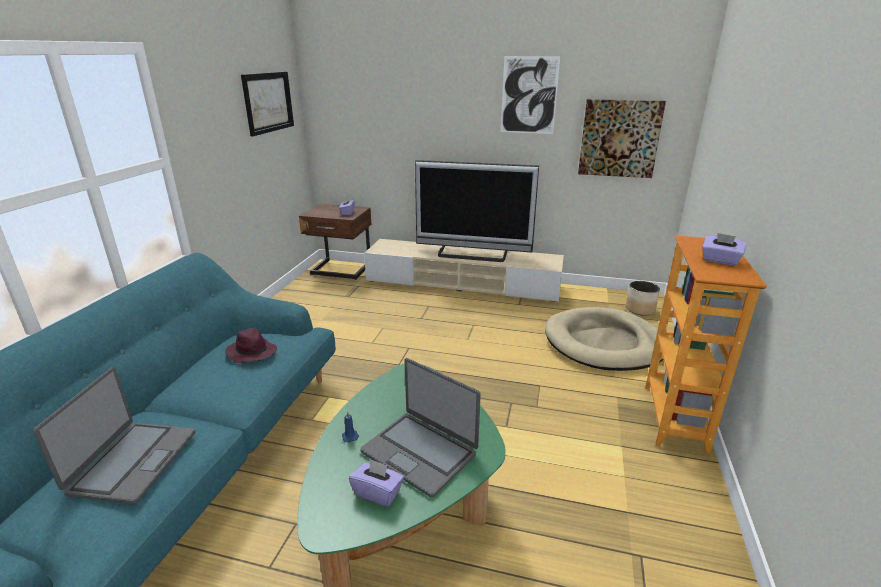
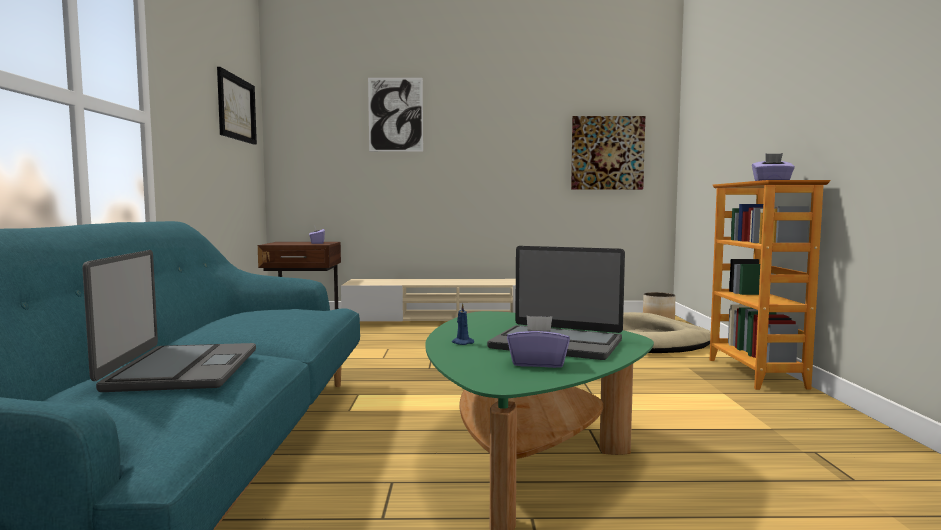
camera: 15 degrees left, 20 degrees down
purple hat [225,328,277,363] -> none
television [415,160,539,262] -> none
picture [501,56,560,134] -> picture moved to [368,78,423,151]

